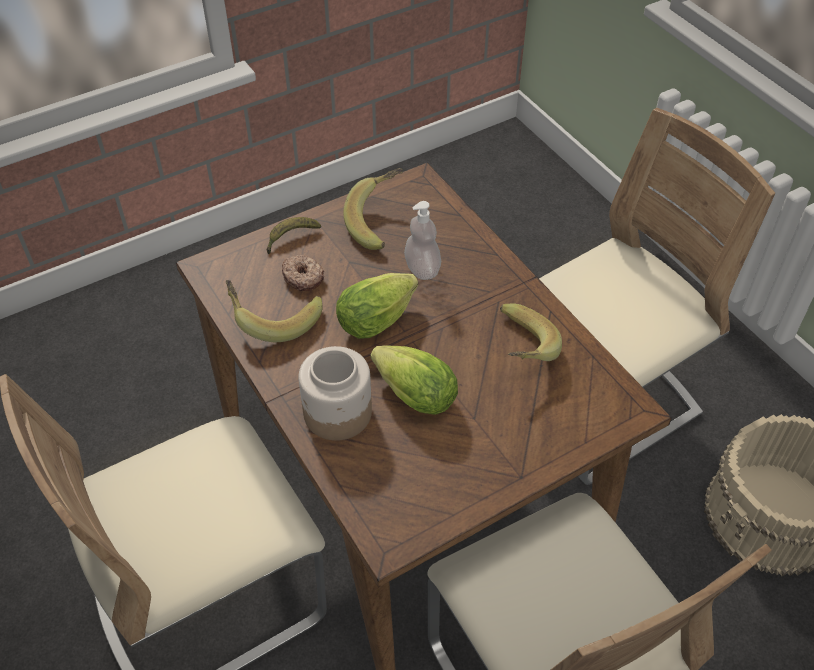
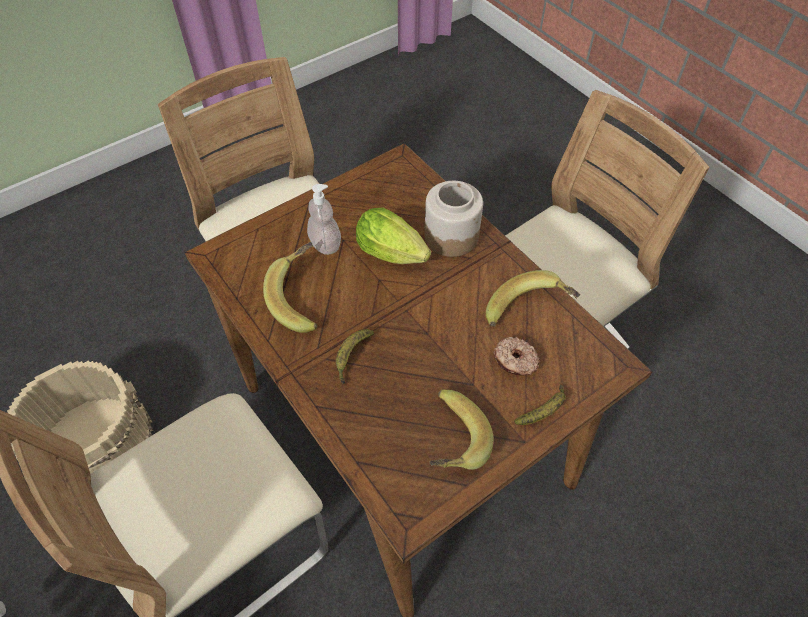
camera: 175 degrees right, 5 degrees up
lettuce [336,273,418,339] -> none
soap dispenser [404,201,441,280] -> soap dispenser moved to [307,184,341,255]
none -> banana [336,329,374,385]

